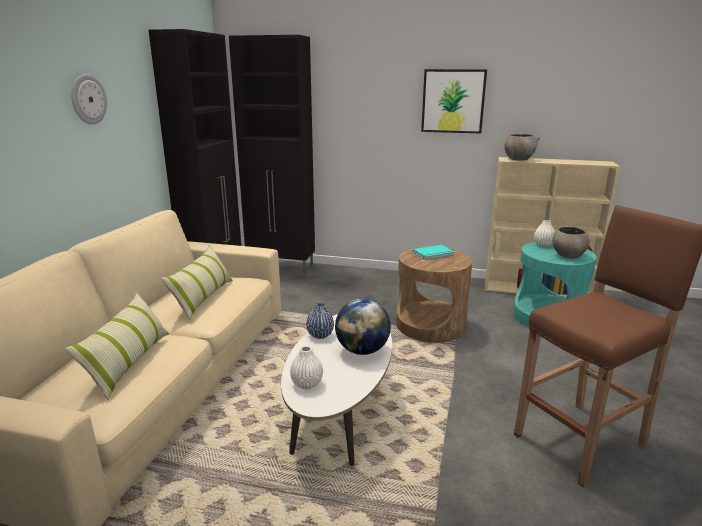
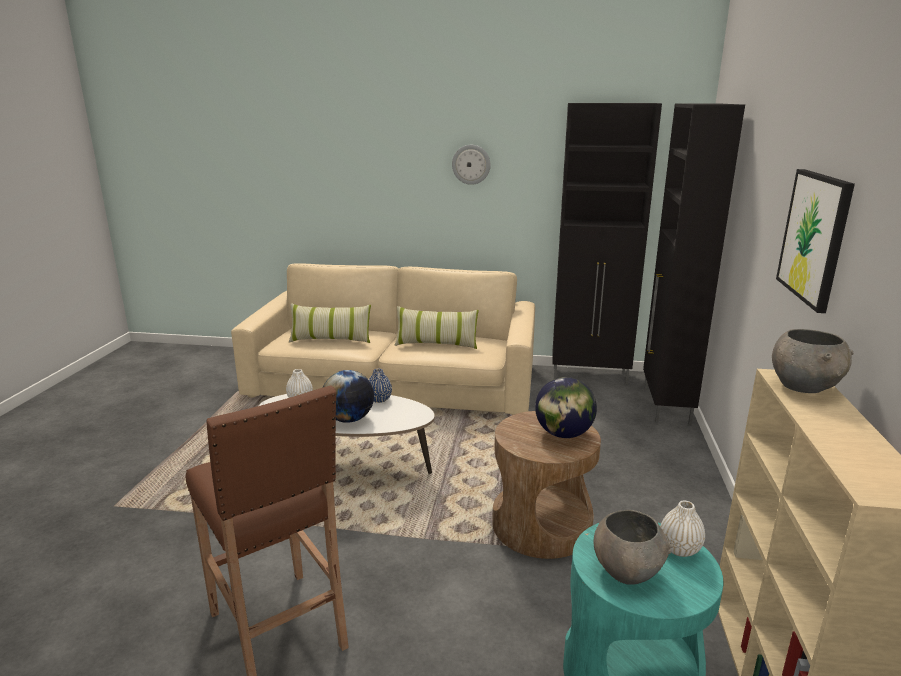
camera: 85 degrees right, 0 degrees up
turquoise book [413,245,455,260] -> globe [535,377,597,438]

